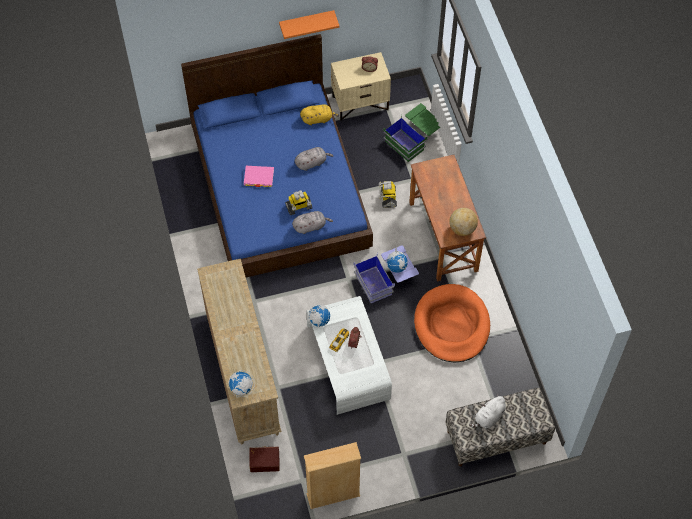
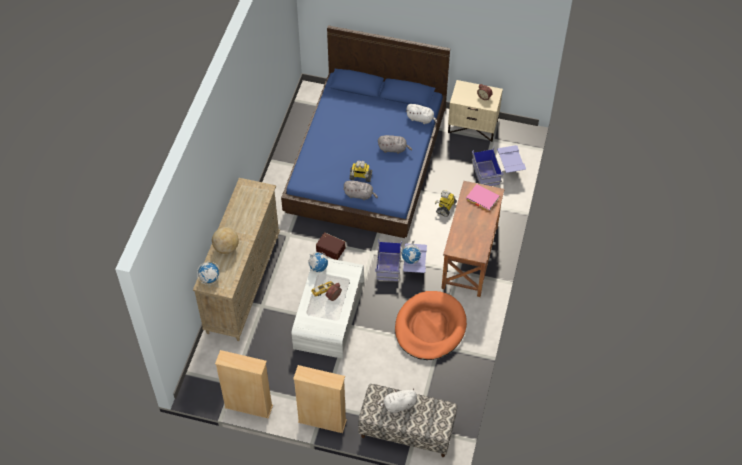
camera: 30 degrees right, 5 degrees down
pink book [244,166,274,187] -> pink book moved to [466,184,499,211]
brown storage box [249,447,280,472] -> brown storage box moved to [316,232,345,260]
orange shelf [279,10,340,39] -> none
yellow plush toy [300,104,339,125] -> white plush toy [406,104,438,124]
green storage box [383,103,440,162] -> blue storage box [472,145,526,186]
globe [449,208,478,236] -> globe moved to [212,227,239,254]
none -> beige bookcase [293,365,347,433]

